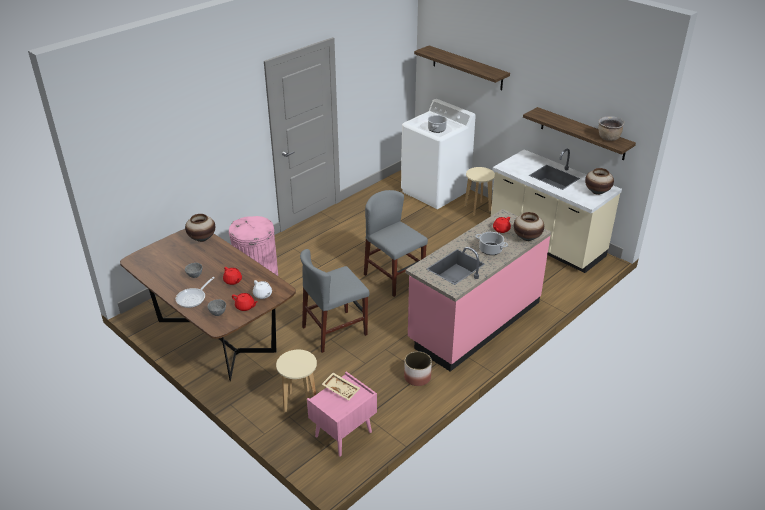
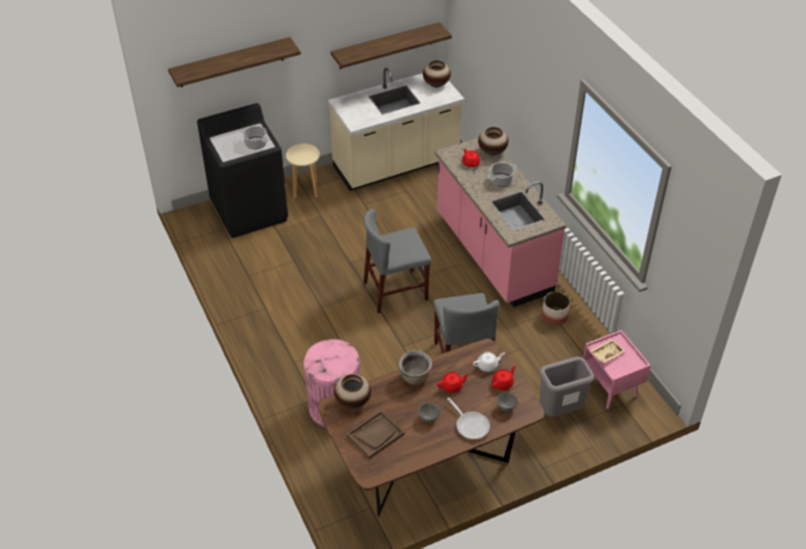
camera: 70 degrees left, 10 degrees up
beige stool [276,350,317,413] -> grey trash can [540,357,594,417]
white washing machine [401,99,476,209] -> black washing machine [197,103,288,238]
brown cooking pot [598,116,625,141] -> brown cooking pot moved to [399,350,432,385]
none -> brown tray [347,410,405,459]

